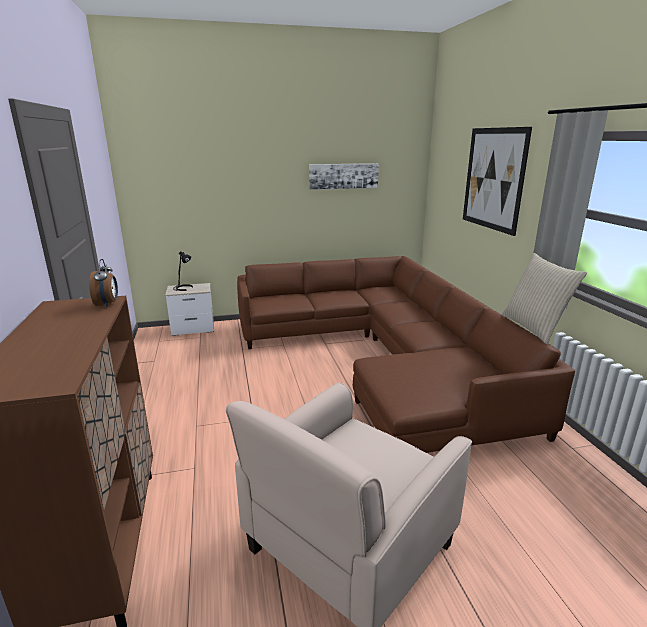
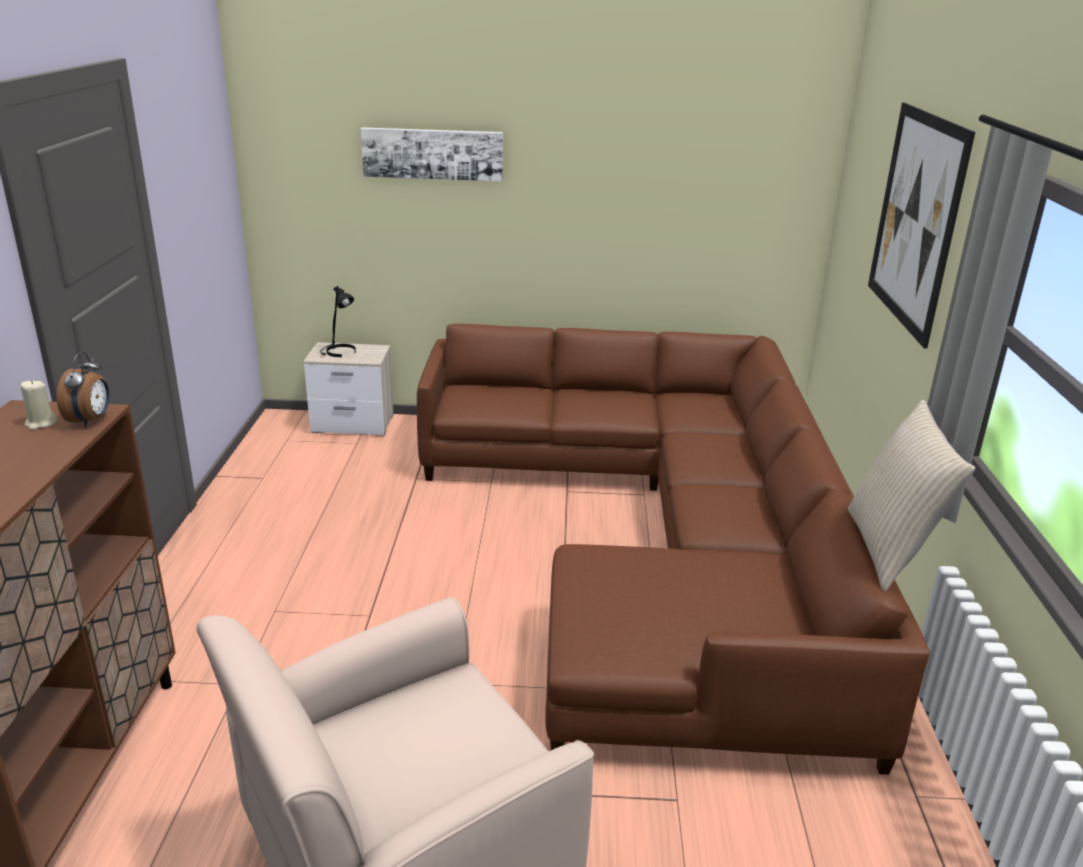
camera: 15 degrees right, 5 degrees up
picture [309,163,379,190] -> picture moved to [361,127,503,181]
none -> beige candle [21,380,57,430]

